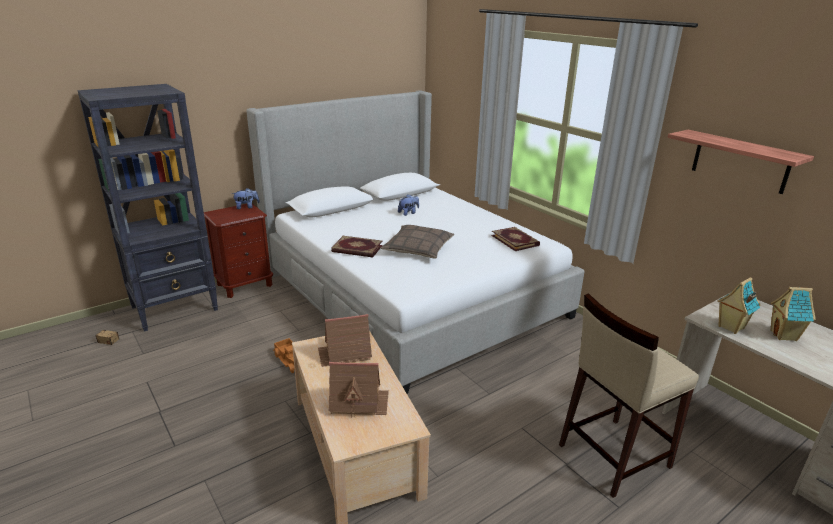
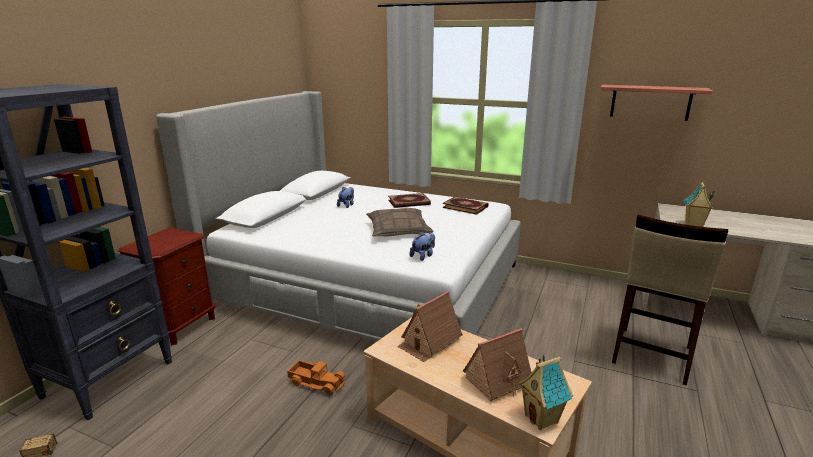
camera: 30 degrees left, 5 degrees down
plush toy [232,188,260,209] -> plush toy moved to [410,231,435,261]
book [331,236,383,257] -> book moved to [388,193,431,208]
toy house [771,286,816,341] -> toy house moved to [519,354,573,430]

